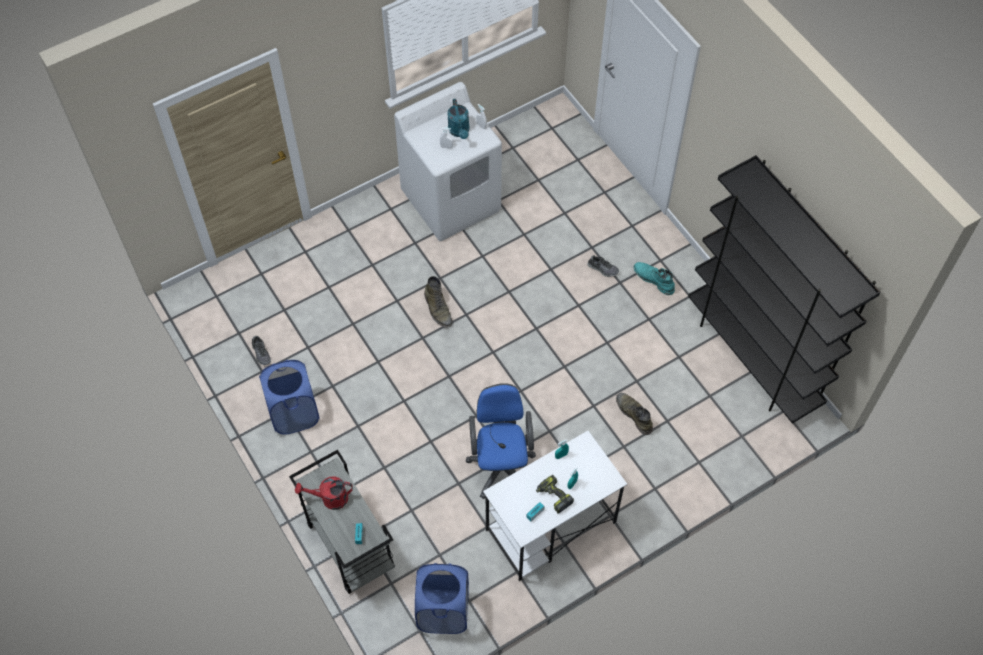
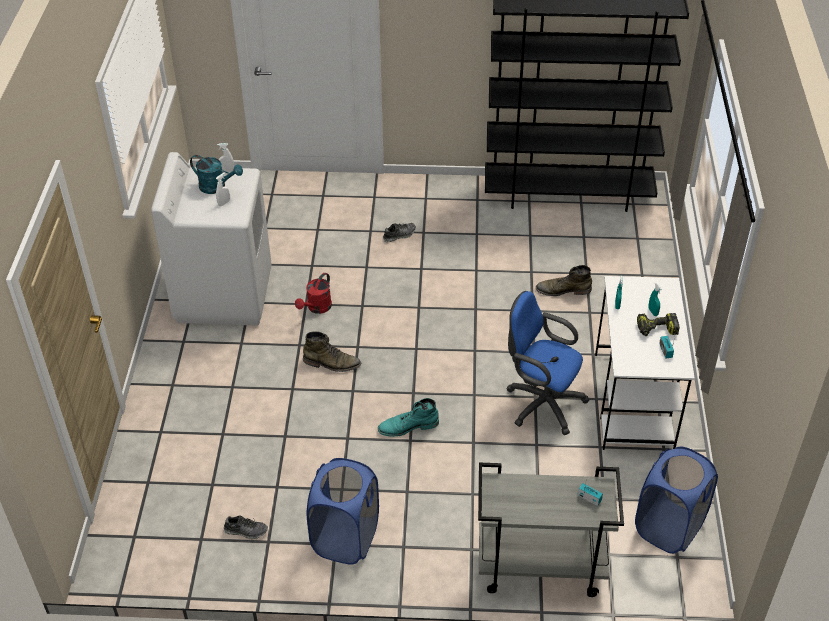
camera: 55 degrees left, 15 degrees down
red watering can [295,476,353,510] -> red watering can moved to [295,273,332,314]
turquoise boot [634,262,675,295] -> turquoise boot moved to [378,398,439,437]

